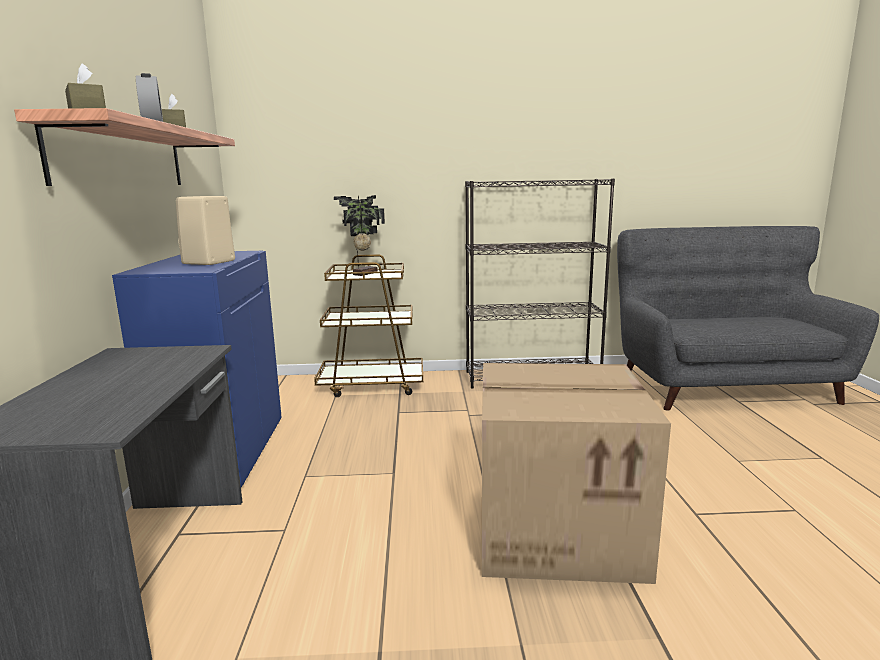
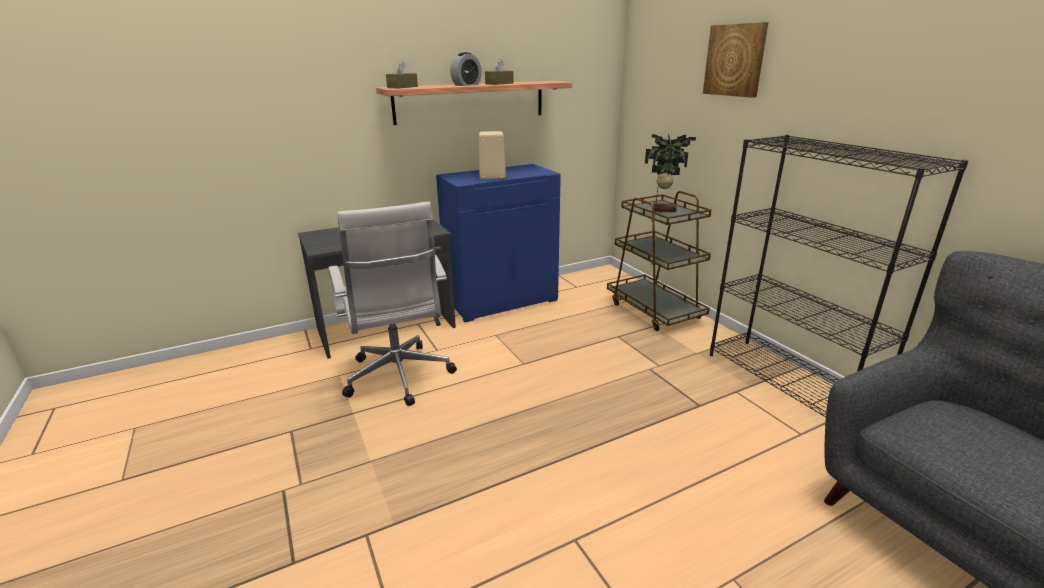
camera: 65 degrees right, 10 degrees up
cardboard box [482,363,671,584] -> none
none -> white office chair [328,202,457,406]
none -> picture [703,22,769,98]

